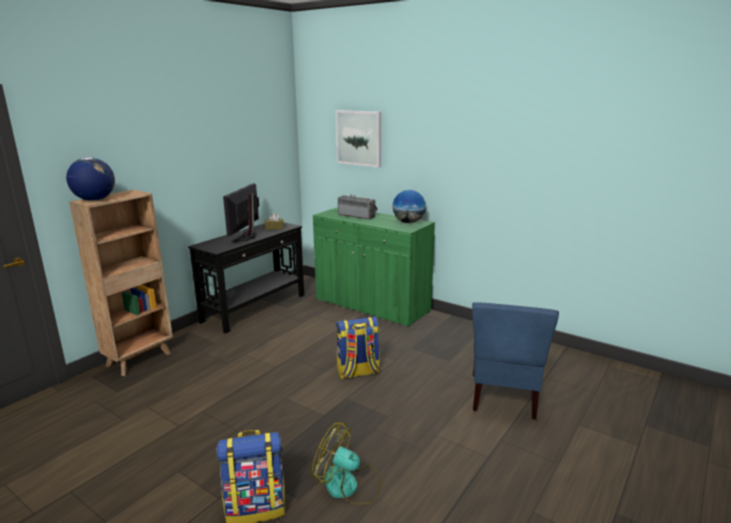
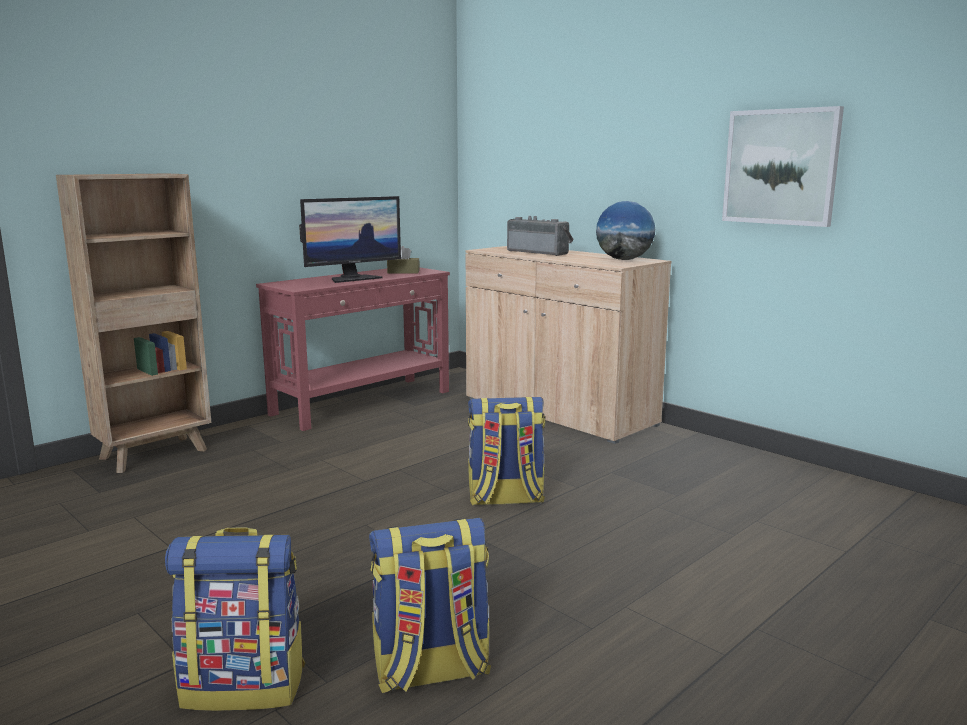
camera: 10 degrees right, 5 degrees down
globe [66,157,115,201] -> none
black console table [188,222,304,334] -> red console table [256,267,450,431]
monitor [223,183,259,242] -> monitor turned 150 degrees counterclockwise [299,196,401,283]
fan [312,422,381,505] -> backpack [369,518,491,693]
green cabinet [313,207,435,327] -> beige cabinet [465,246,671,444]
picture [336,110,381,168] -> picture moved to [722,106,844,227]
blue chair [472,302,559,420] -> none

